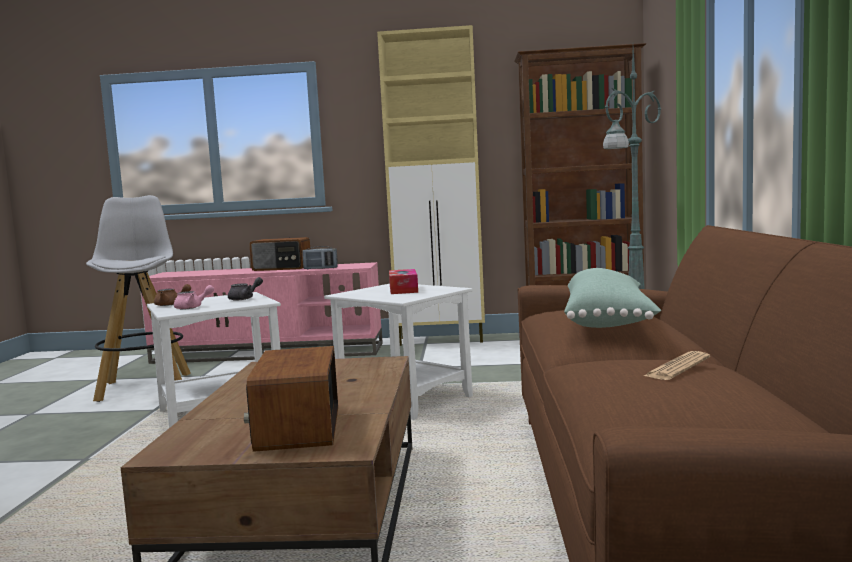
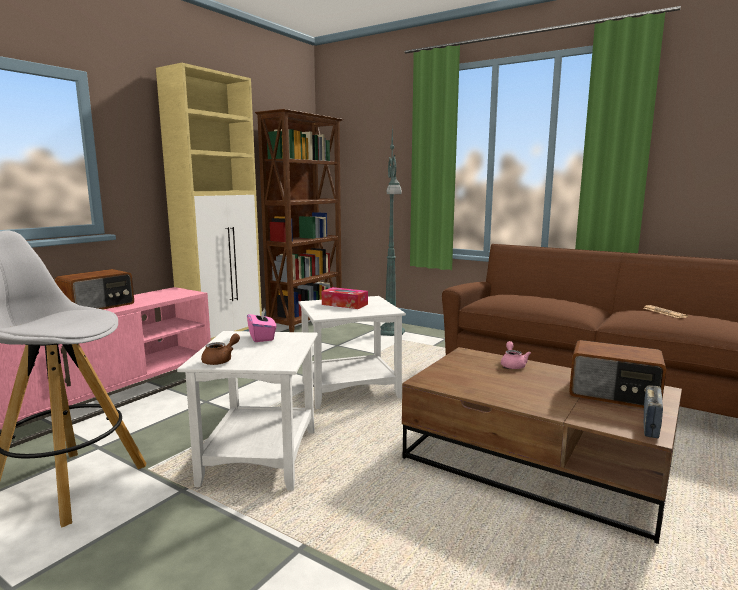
camera: 60 degrees left, 5 degrees up
pink teapot [174,285,214,310] -> pink teapot moved to [501,341,531,369]
grey teapot [228,277,263,301] -> pink tissue box [247,308,276,342]
radio [302,246,338,269] -> radio moved to [643,385,663,438]
green pillow [564,268,661,328] -> none

